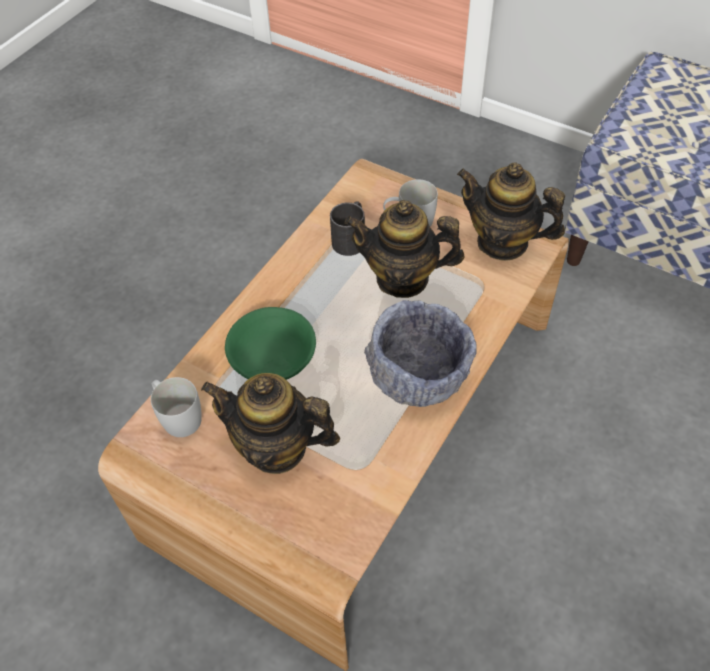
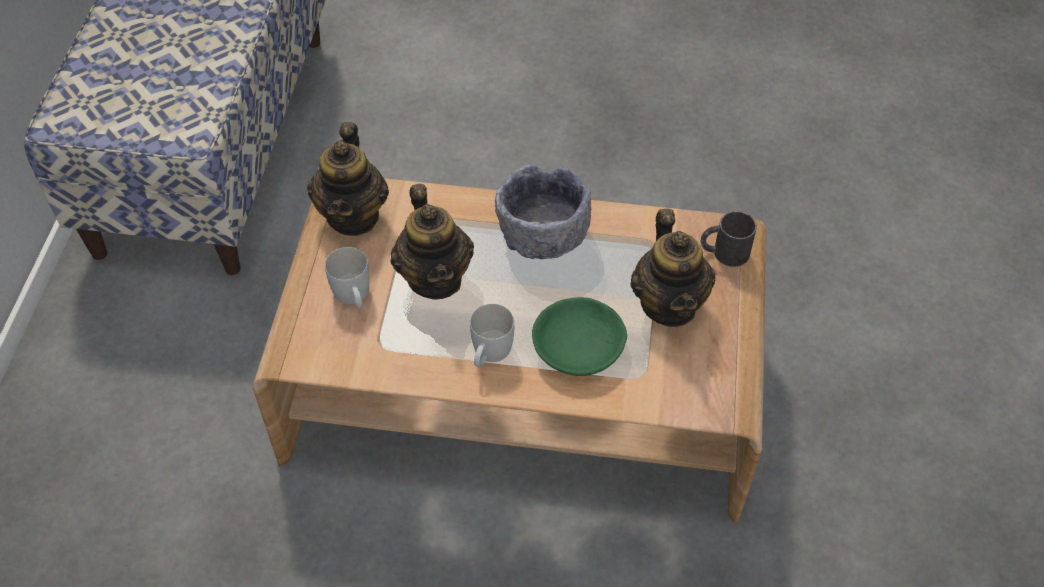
camera: 115 degrees left, 0 degrees up
white mug [151,377,202,437] -> white mug moved to [470,304,514,367]
black mug [330,201,365,256] -> black mug moved to [701,211,757,267]

